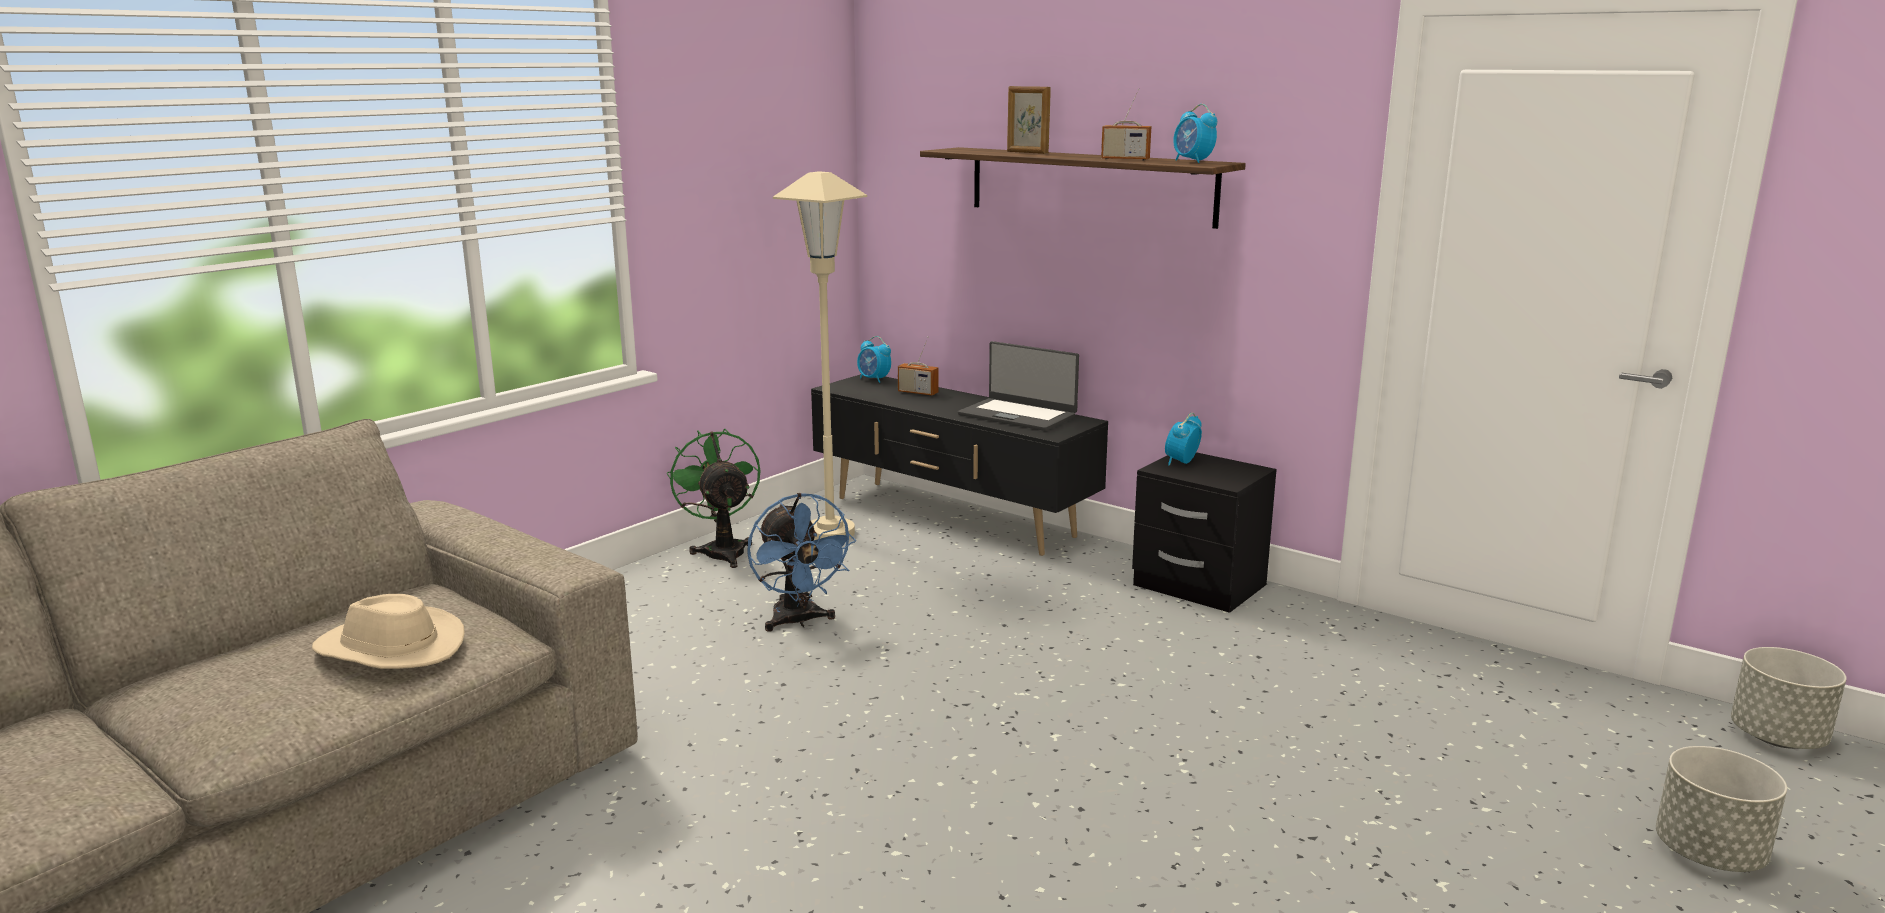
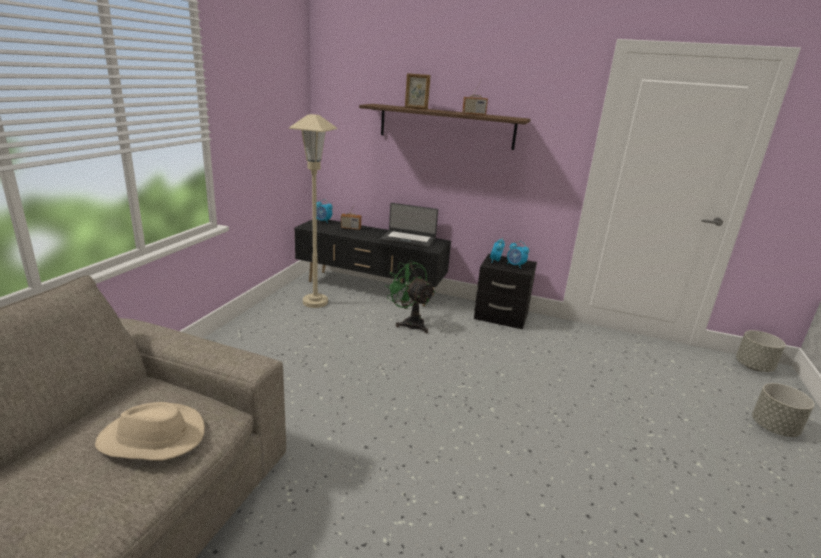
camera: 20 degrees left, 5 degrees up
green fan [667,429,761,568] -> green fan moved to [385,260,435,333]
blue fan [747,493,856,632] -> none
alarm clock [1173,104,1217,163] -> alarm clock moved to [507,241,529,269]

